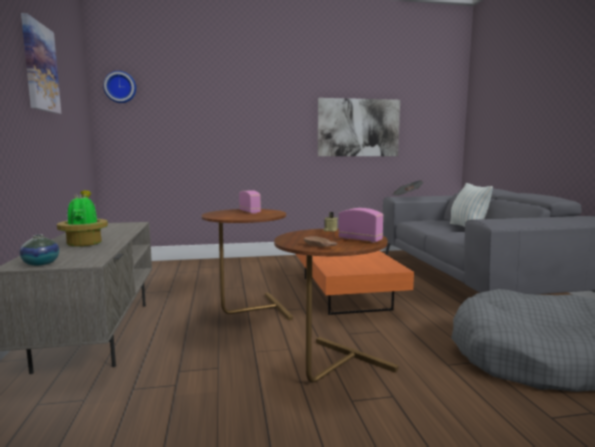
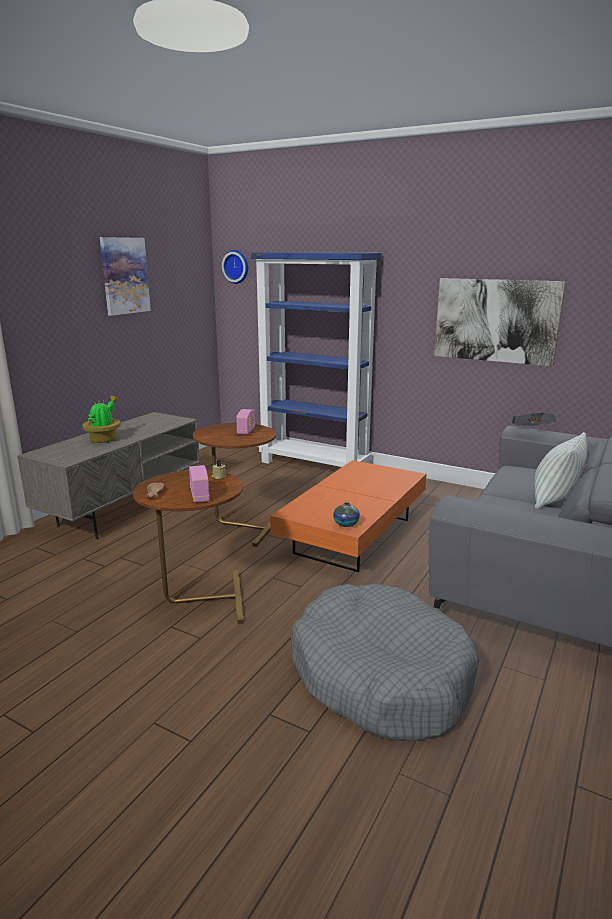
camera: 40 degrees right, 10 degrees up
vase [19,235,59,266] -> vase moved to [333,502,360,527]
none -> blue bookcase [251,252,382,467]

